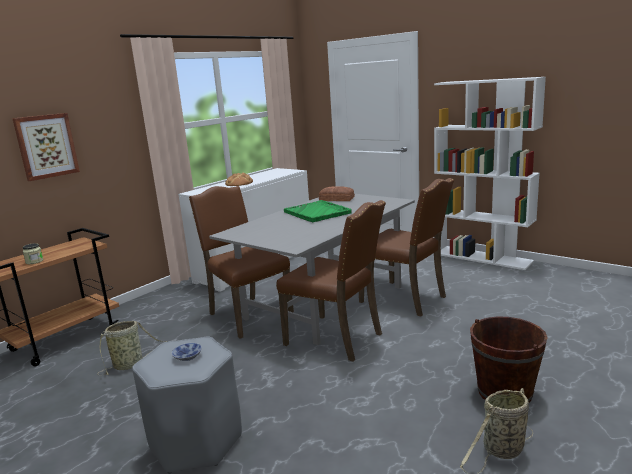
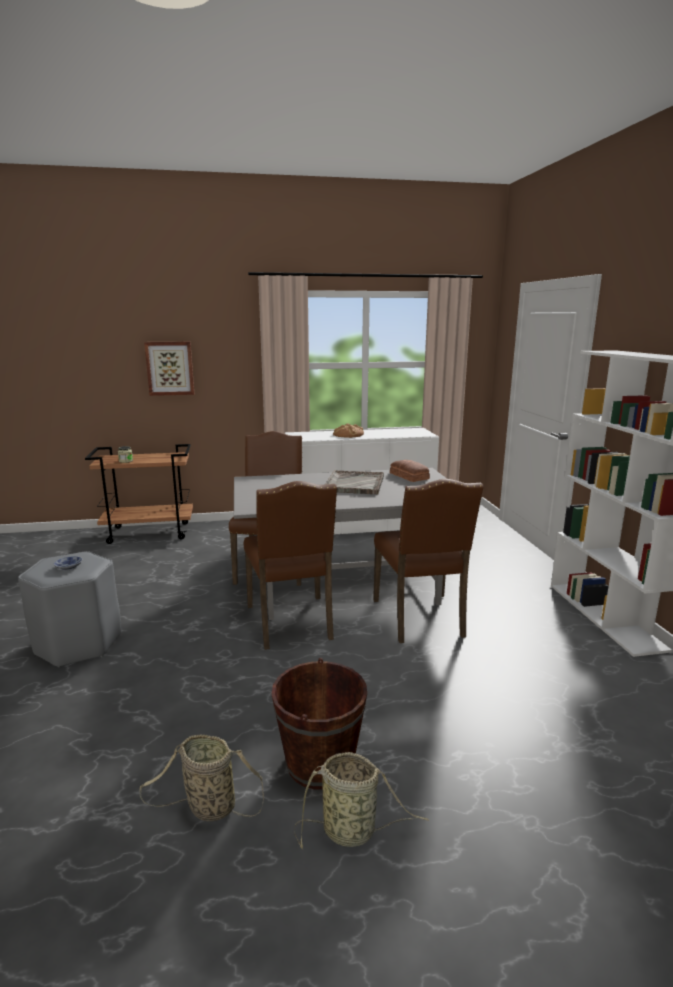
camera: 40 degrees right, 0 degrees up
basket [97,321,168,375] -> basket moved to [294,752,428,849]
green tray [284,200,352,222] -> grey tray [325,470,384,495]

